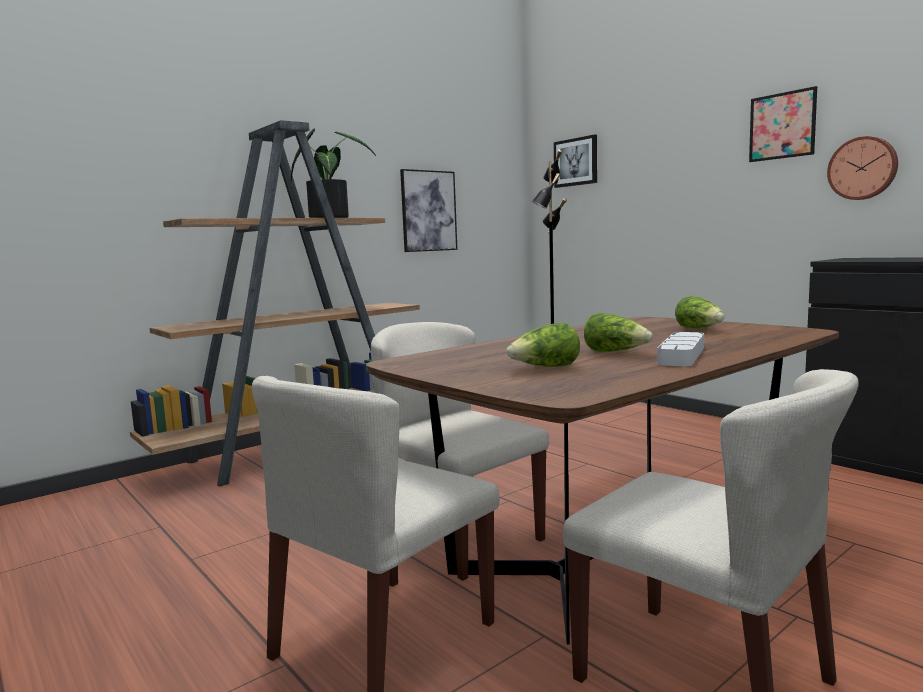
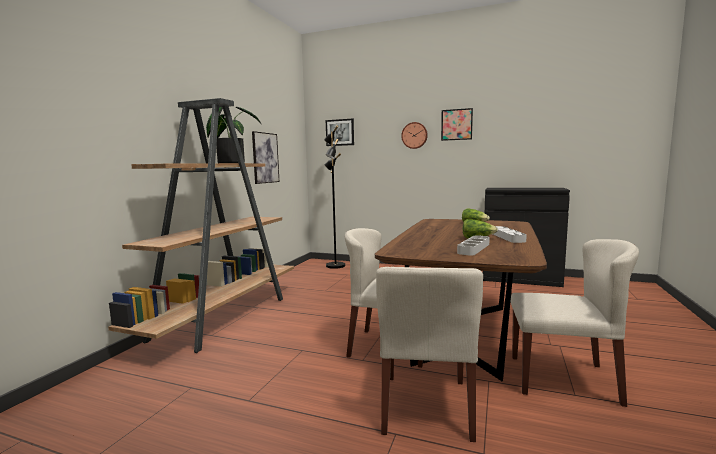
camera: 30 degrees left, 0 degrees up
lettuce [506,323,580,367] -> grey tray [457,235,490,256]
wall clock [827,136,898,200] -> wall clock moved to [401,122,428,149]

